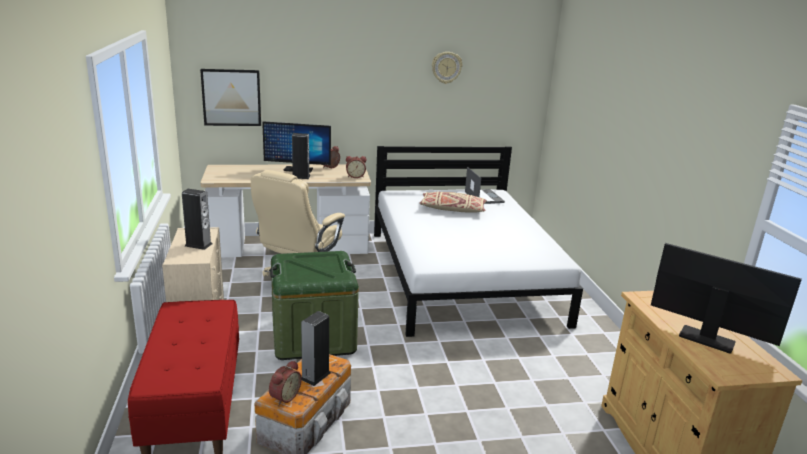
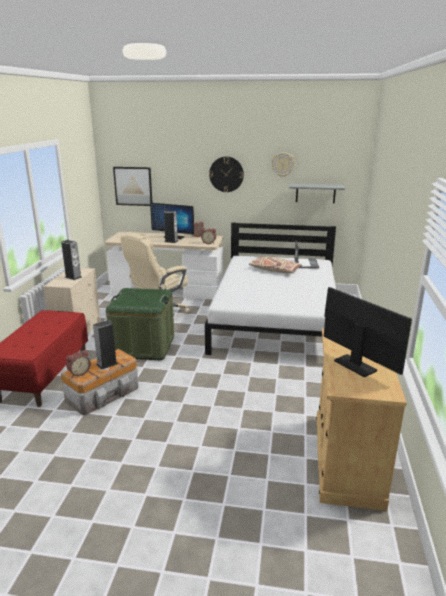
camera: 20 degrees right, 0 degrees up
none -> wall clock [209,156,244,192]
none -> grey shelf [289,183,345,203]

